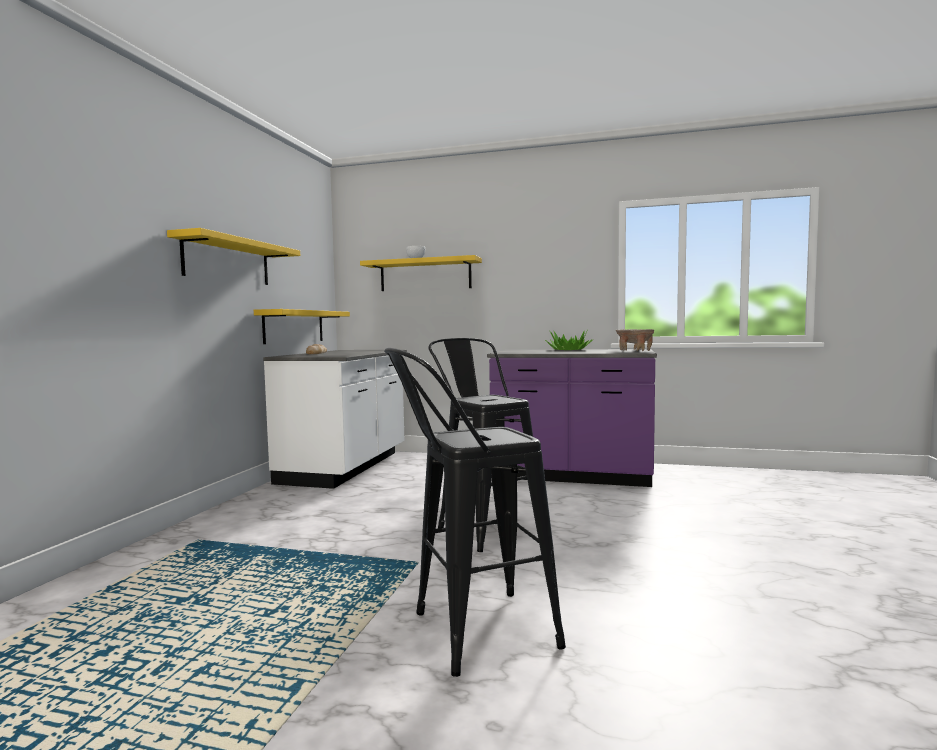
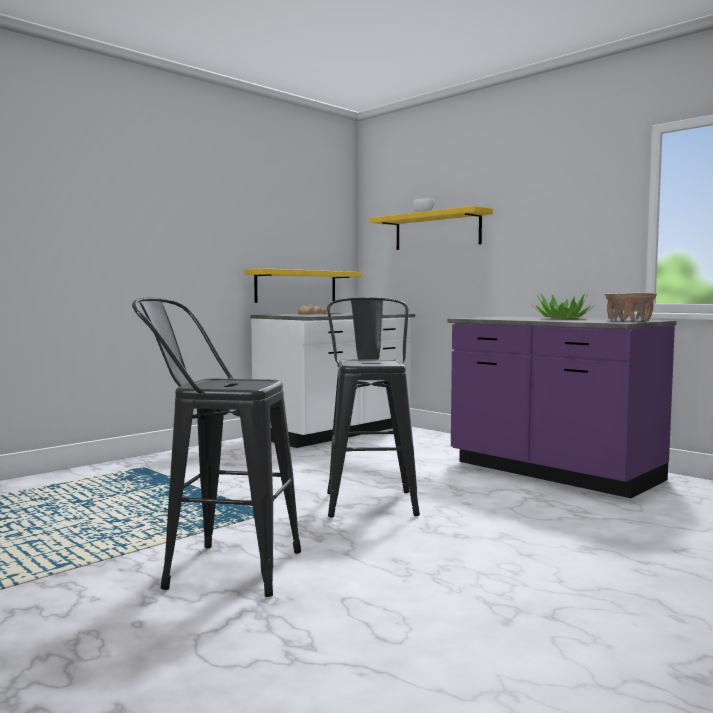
camera: 30 degrees right, 0 degrees up
yellow shelf [167,228,300,285] -> none

